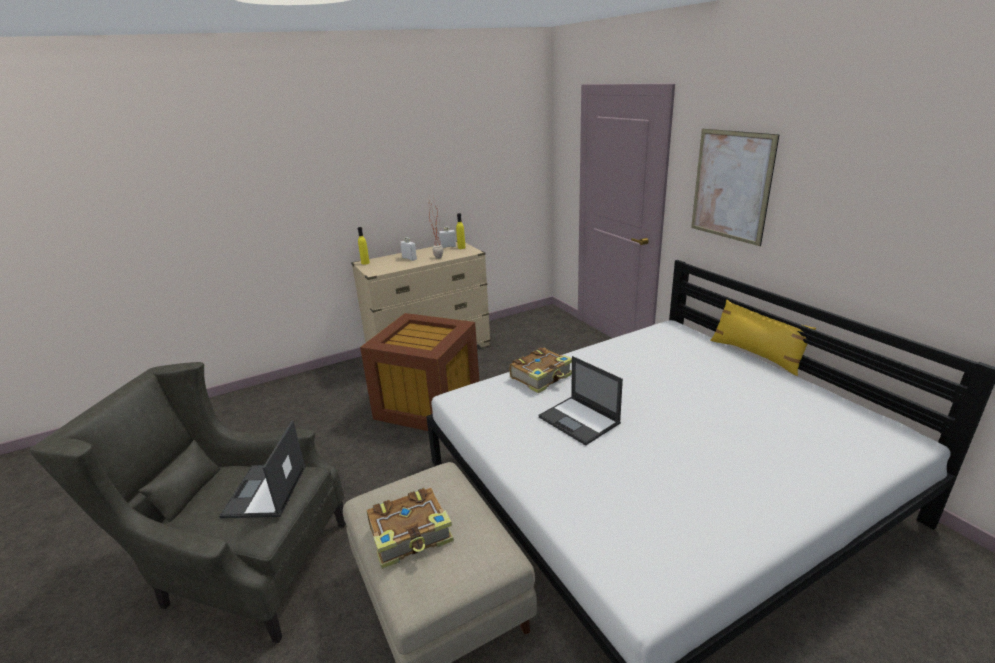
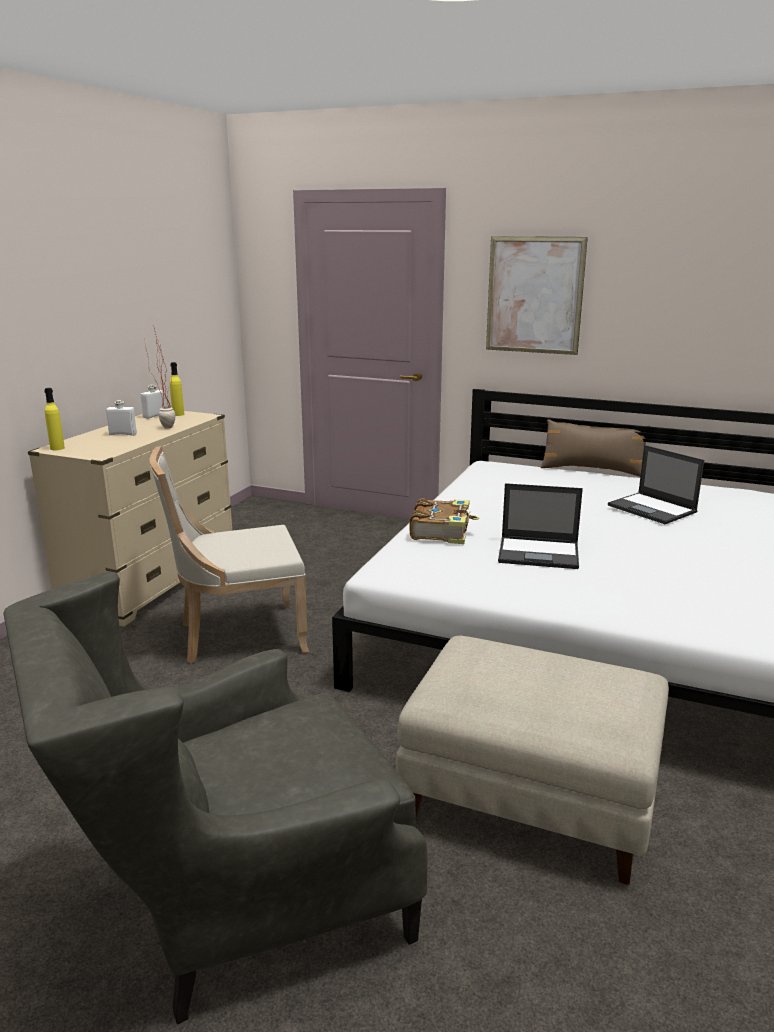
camera: 40 degrees left, 5 degrees down
laptop [219,420,306,518] -> laptop moved to [608,445,704,524]
brown storage box [360,313,479,431] -> beige chair [149,446,309,663]
book [367,488,454,569] -> none
yellow pillow [710,299,816,376] -> brown pillow [541,419,650,477]

